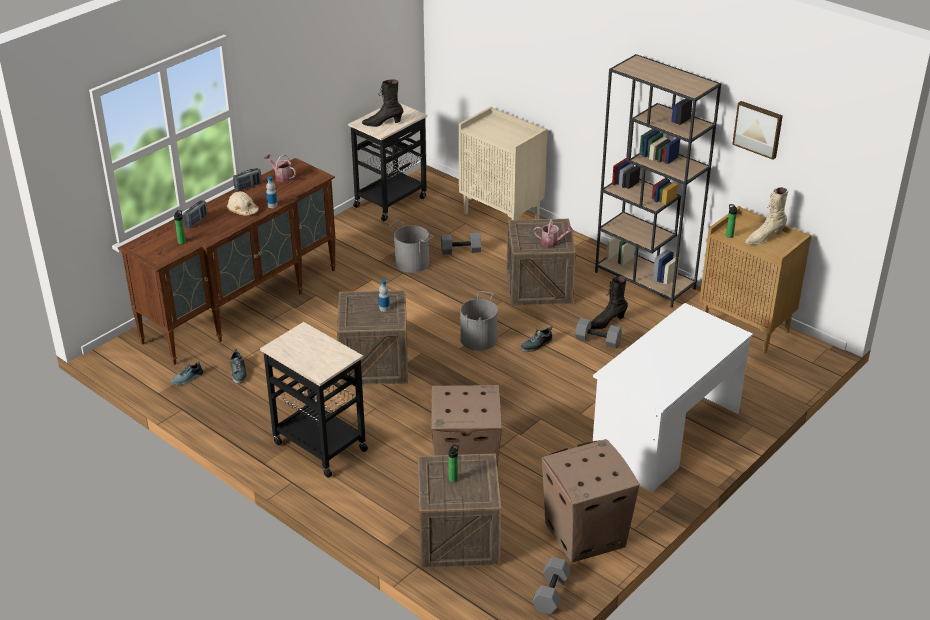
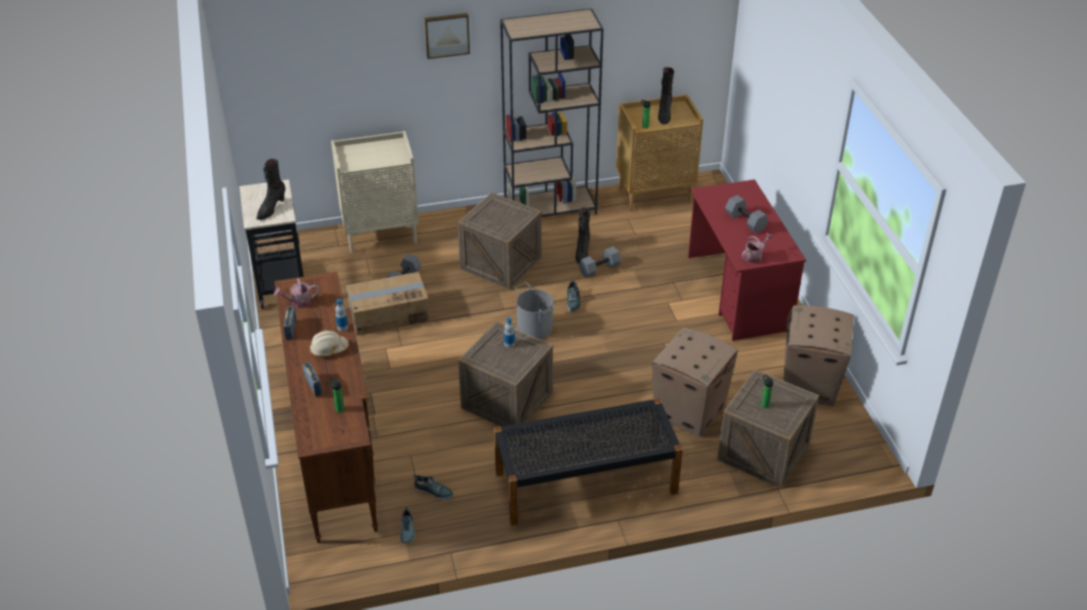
camera: 55 degrees left, 5 degrees up
cart [260,322,368,478] -> black bench [494,398,683,526]
grey bucket [389,221,434,273] -> cardboard box [346,272,429,336]
grey dumbbell [532,557,571,614] -> grey dumbbell moved to [725,195,769,233]
watering can [534,219,574,247] -> watering can moved to [742,233,773,264]
white desk [593,303,753,492] -> red desk [688,179,806,341]
picture [732,101,783,160] -> picture moved to [424,13,470,59]
beige boot [745,187,788,245] -> black boot [658,67,674,124]

